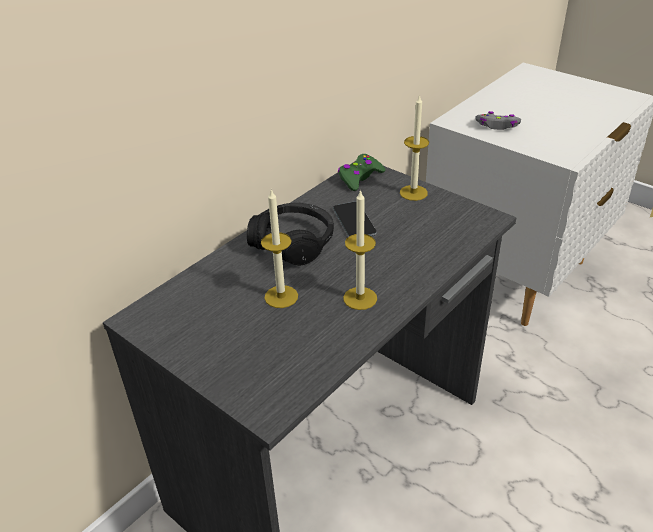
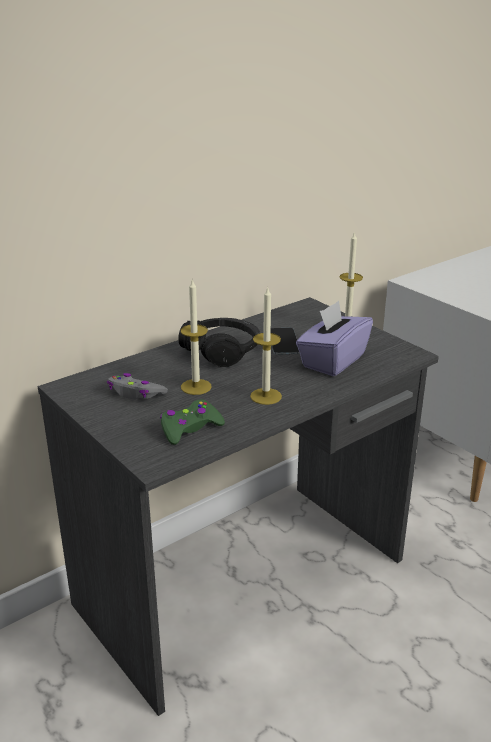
camera: 10 degrees right, 10 degrees down
green game controller [338,154,385,191] -> green game controller moved to [160,399,225,445]
grey game controller [475,111,521,130] -> grey game controller moved to [107,373,168,399]
none -> purple tissue box [296,301,373,376]

